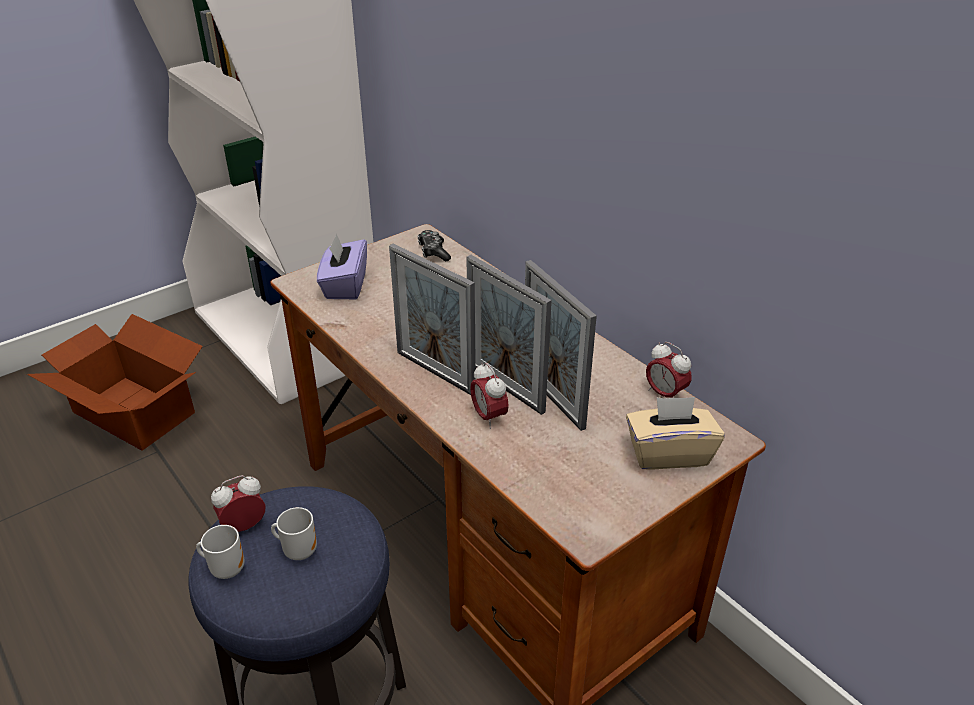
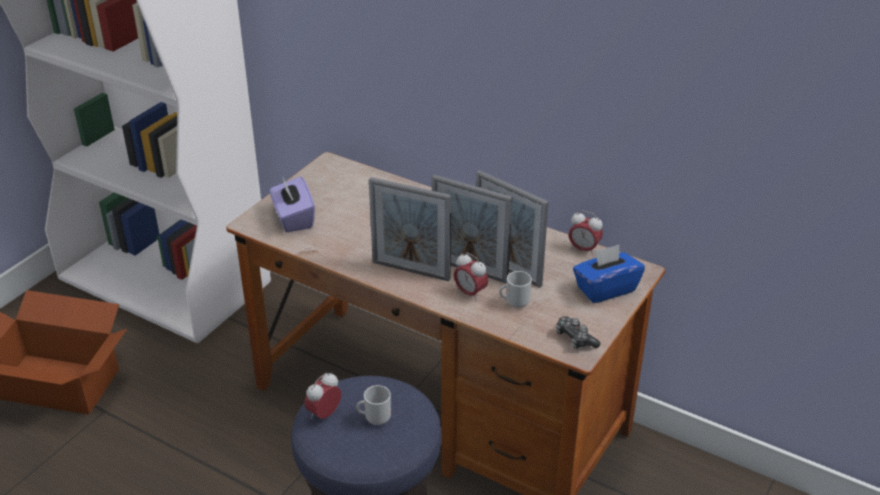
camera: 20 degrees left, 0 degrees up
mug [196,525,245,579] -> mug moved to [499,271,532,308]
game controller [418,230,451,261] -> game controller moved to [556,316,600,349]
beige tissue box [626,397,725,470] -> blue tissue box [573,245,645,303]

